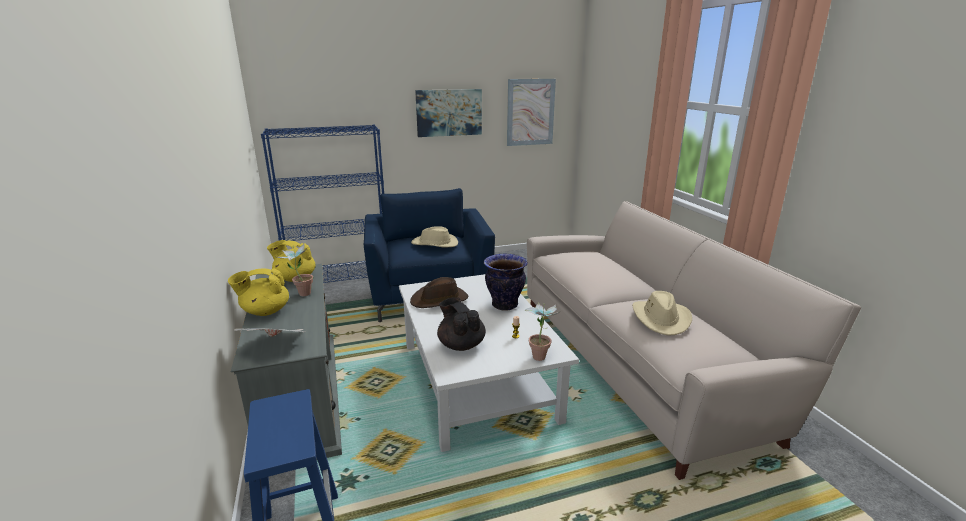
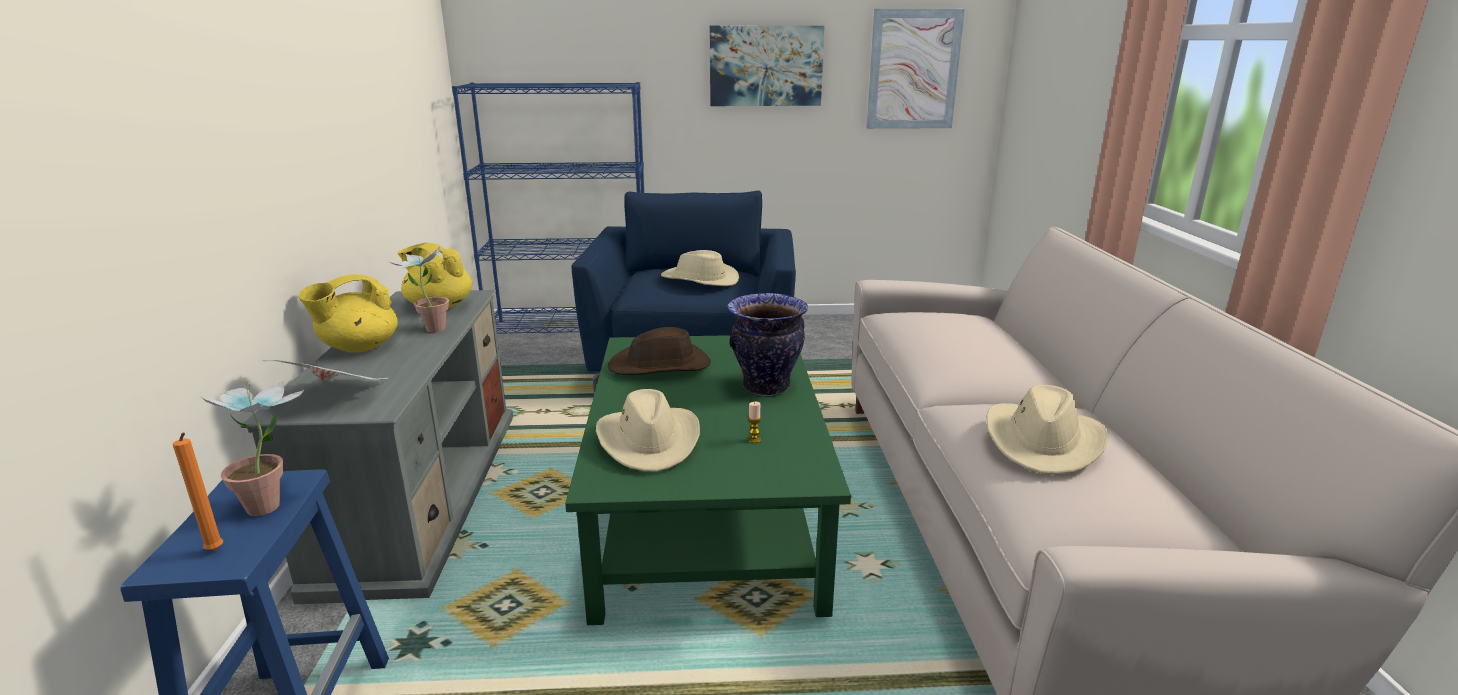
camera: 15 degrees right, 0 degrees up
yellow teapot [228,268,289,316] -> yellow teapot turned 45 degrees counterclockwise [298,274,398,353]
white coffee table [399,274,579,452] -> green coffee table [565,335,851,625]
black teapot [437,297,486,351] -> beige hat [596,389,700,472]
potted plant [524,303,559,361] -> potted plant moved to [201,381,305,516]
none -> orange candle [173,433,223,550]

